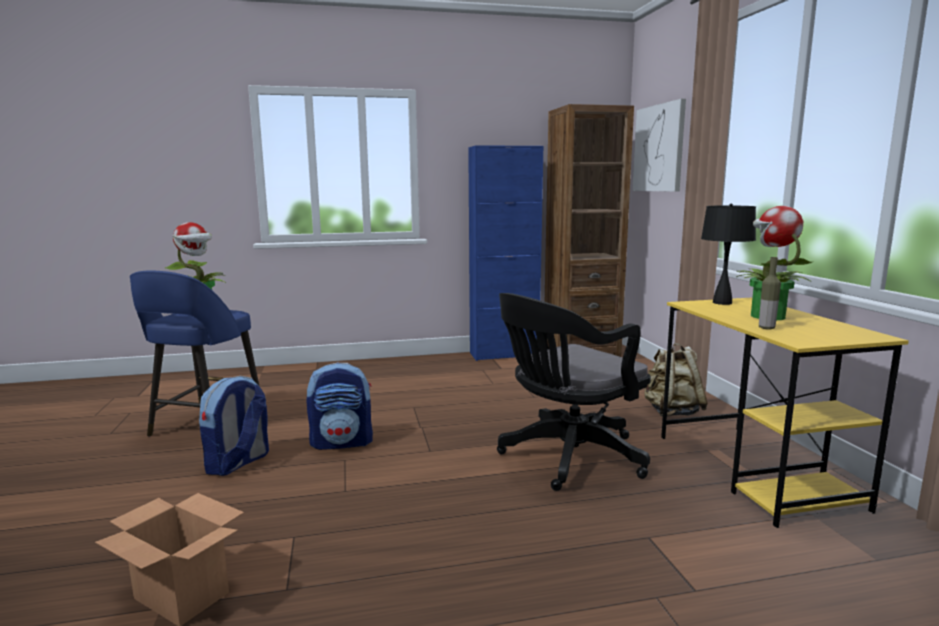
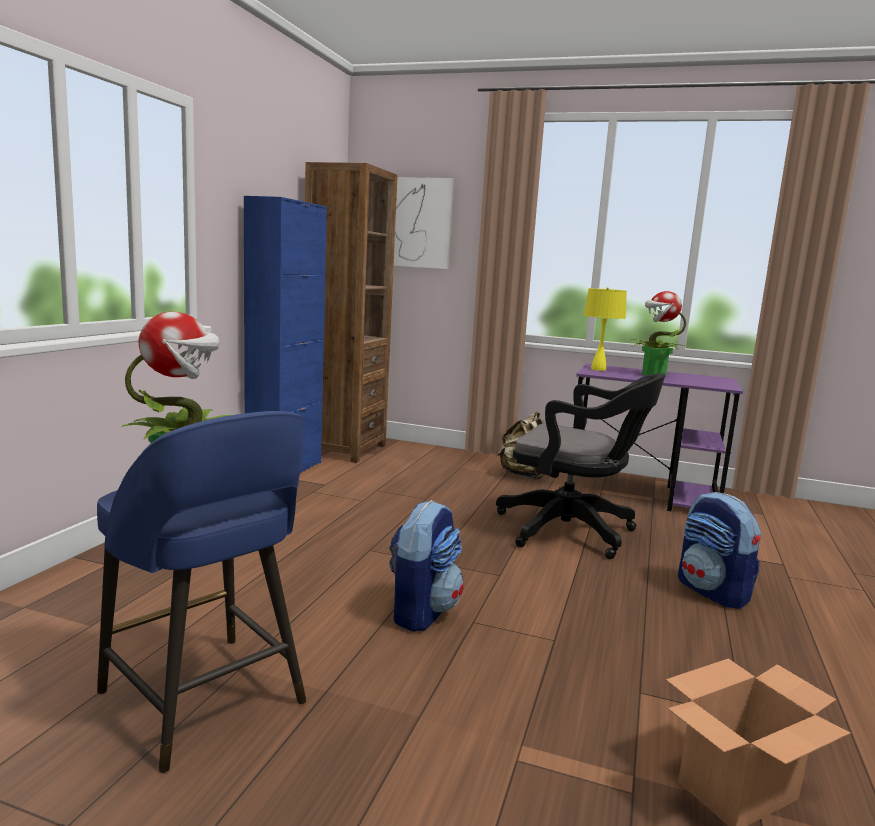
camera: 60 degrees left, 0 degrees up
backpack [199,376,269,476] -> backpack moved to [678,492,761,609]
black office chair [497,293,651,491] -> black office chair turned 60 degrees counterclockwise [496,373,666,559]
yellow desk [661,298,909,528] -> purple desk [573,364,743,512]
black table lamp [701,203,756,305] -> yellow table lamp [584,287,627,371]
bottle [759,257,781,330] -> none

